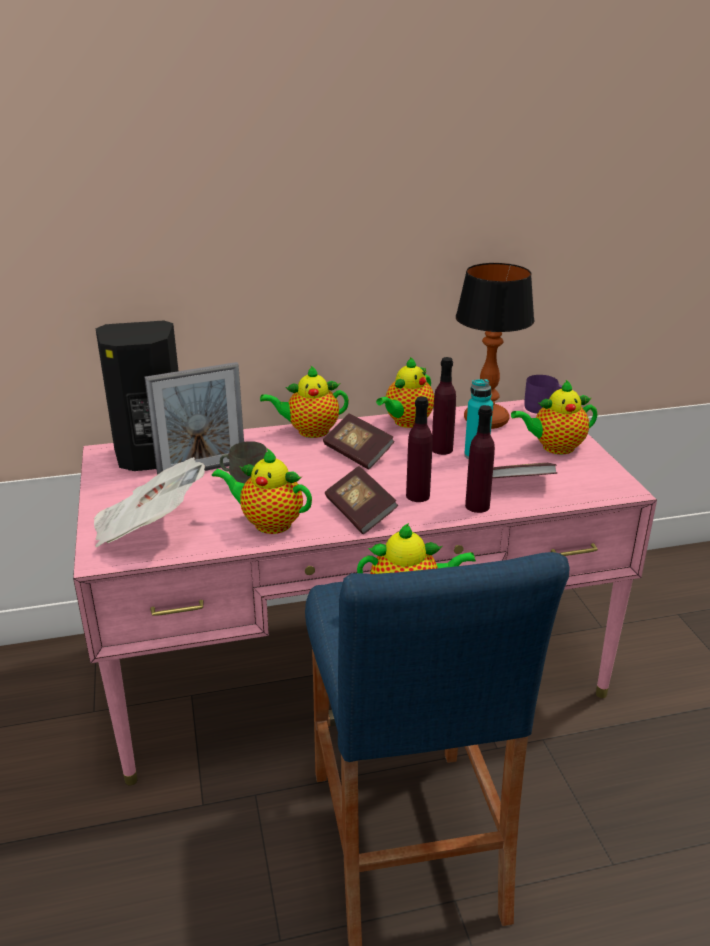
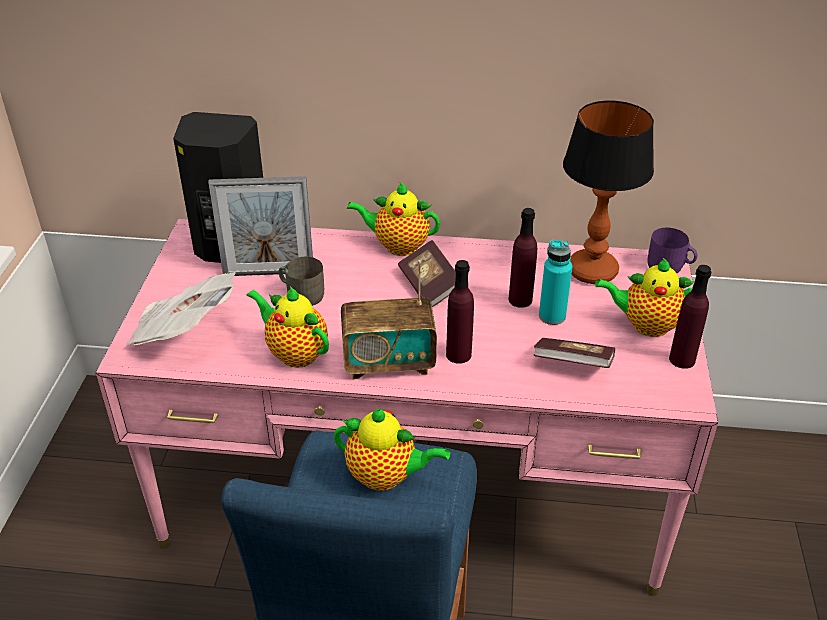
camera: 20 degrees right, 10 degrees up
book [325,466,399,534] -> radio [341,260,437,380]
teapot [376,357,434,428] -> none
purple bottle [465,405,495,513] -> purple bottle moved to [669,265,711,369]

